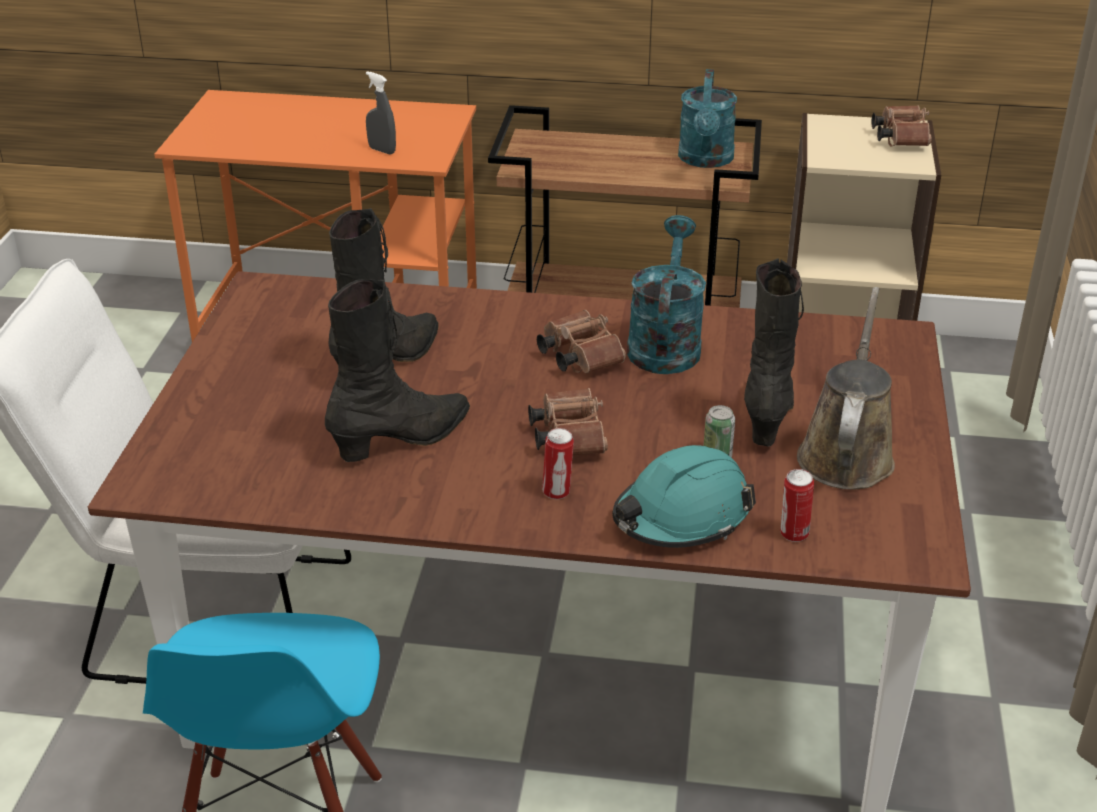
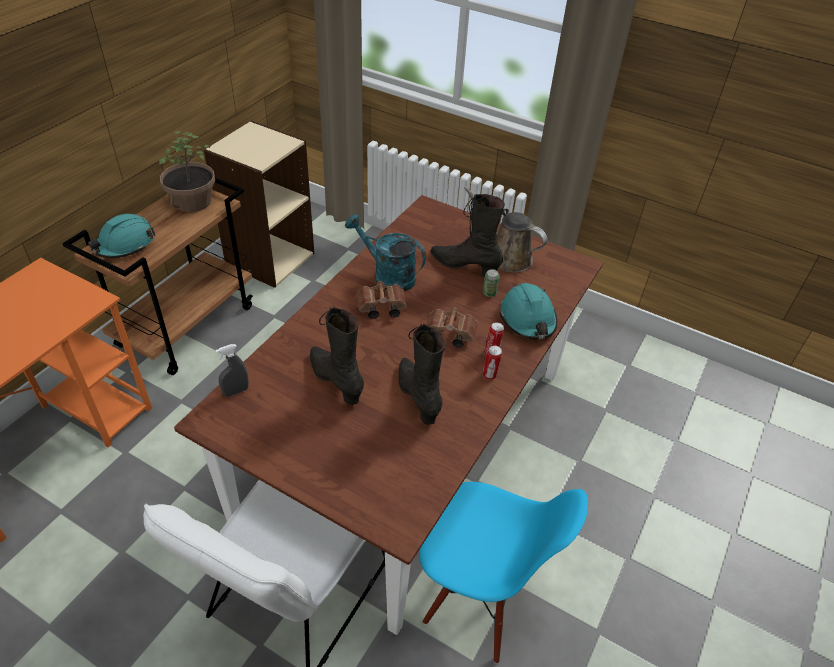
camera: 70 degrees left, 10 degrees up
grey spray bottle [366,71,396,155] -> grey spray bottle moved to [215,344,249,397]
turquoise watering can [678,69,737,168] -> potted plant [159,131,215,212]
can [780,469,814,542] -> can moved to [482,345,502,380]
brown binoculars [872,105,931,147] -> none
none -> turquoise hard hat [88,214,155,258]

